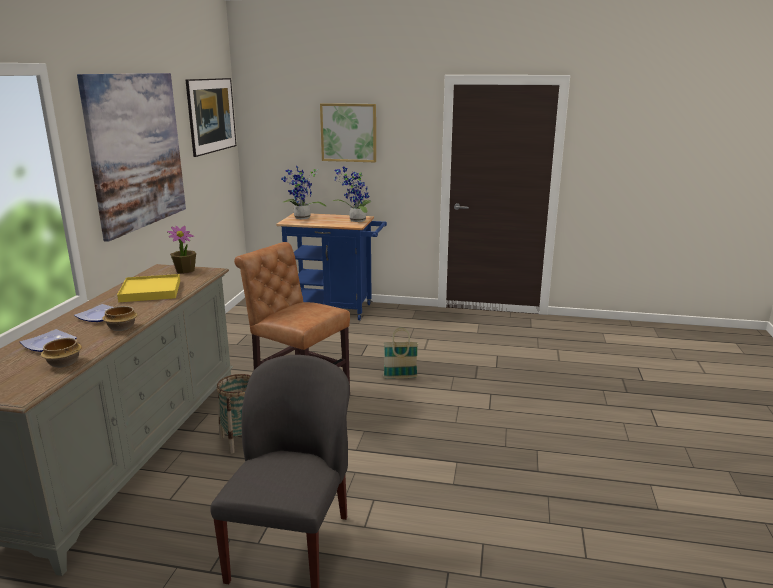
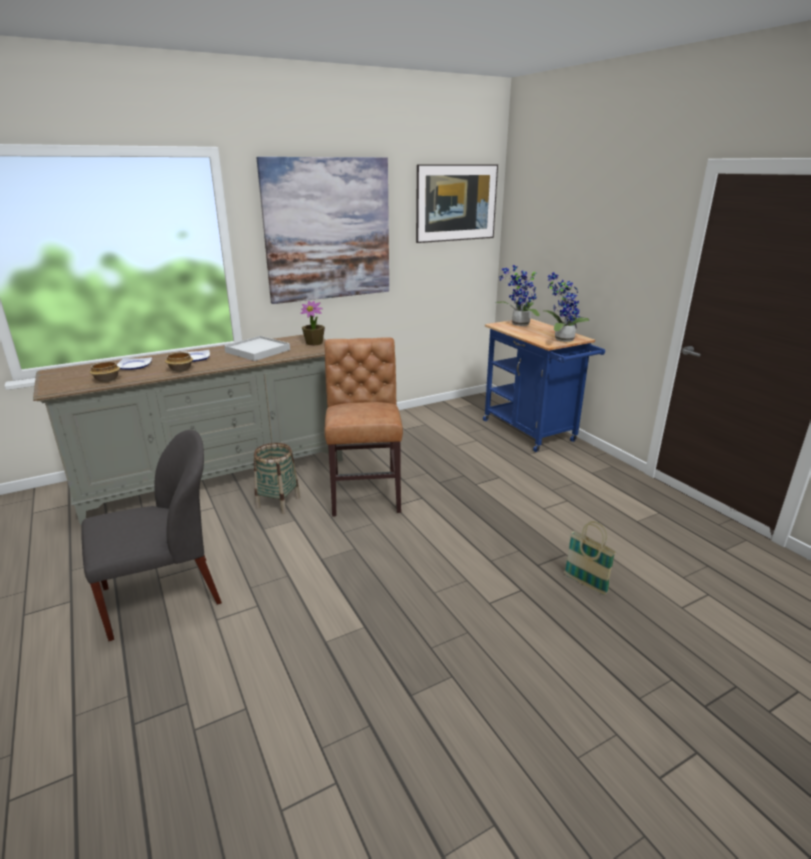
camera: 50 degrees right, 5 degrees up
yellow tray [117,274,180,302] -> white tray [224,336,290,361]
picture [320,103,376,162] -> none
basket [383,328,418,379] -> basket moved to [564,521,616,595]

